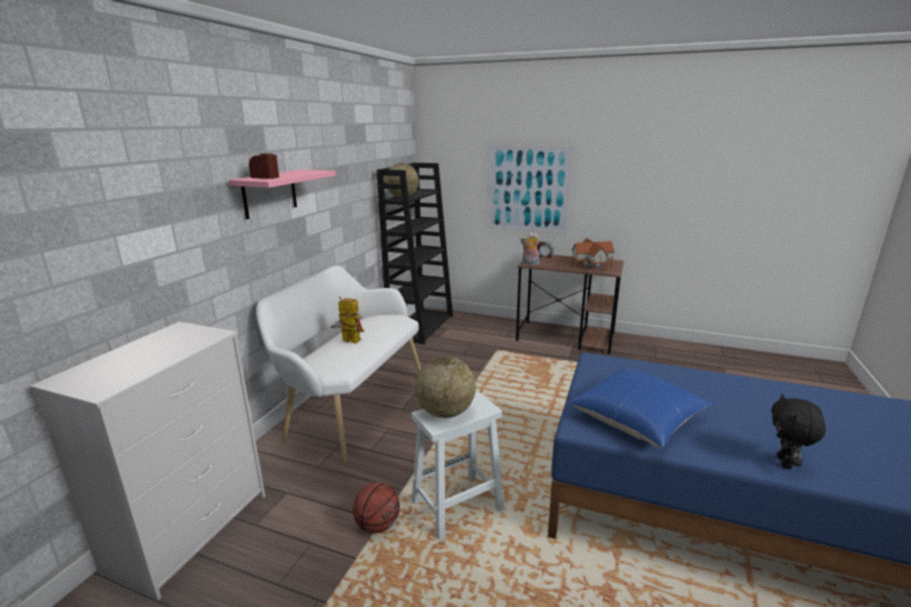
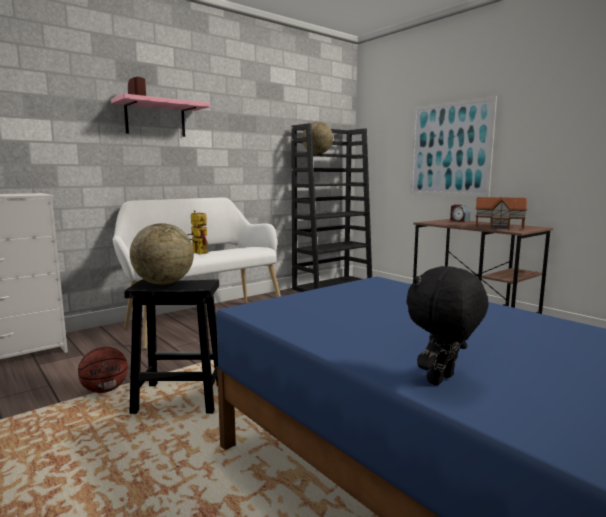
camera: 30 degrees right, 10 degrees down
white stool [411,391,504,540] -> black stool [124,279,219,414]
plush toy [520,232,539,266] -> none
blue pillow [570,368,712,448] -> none

